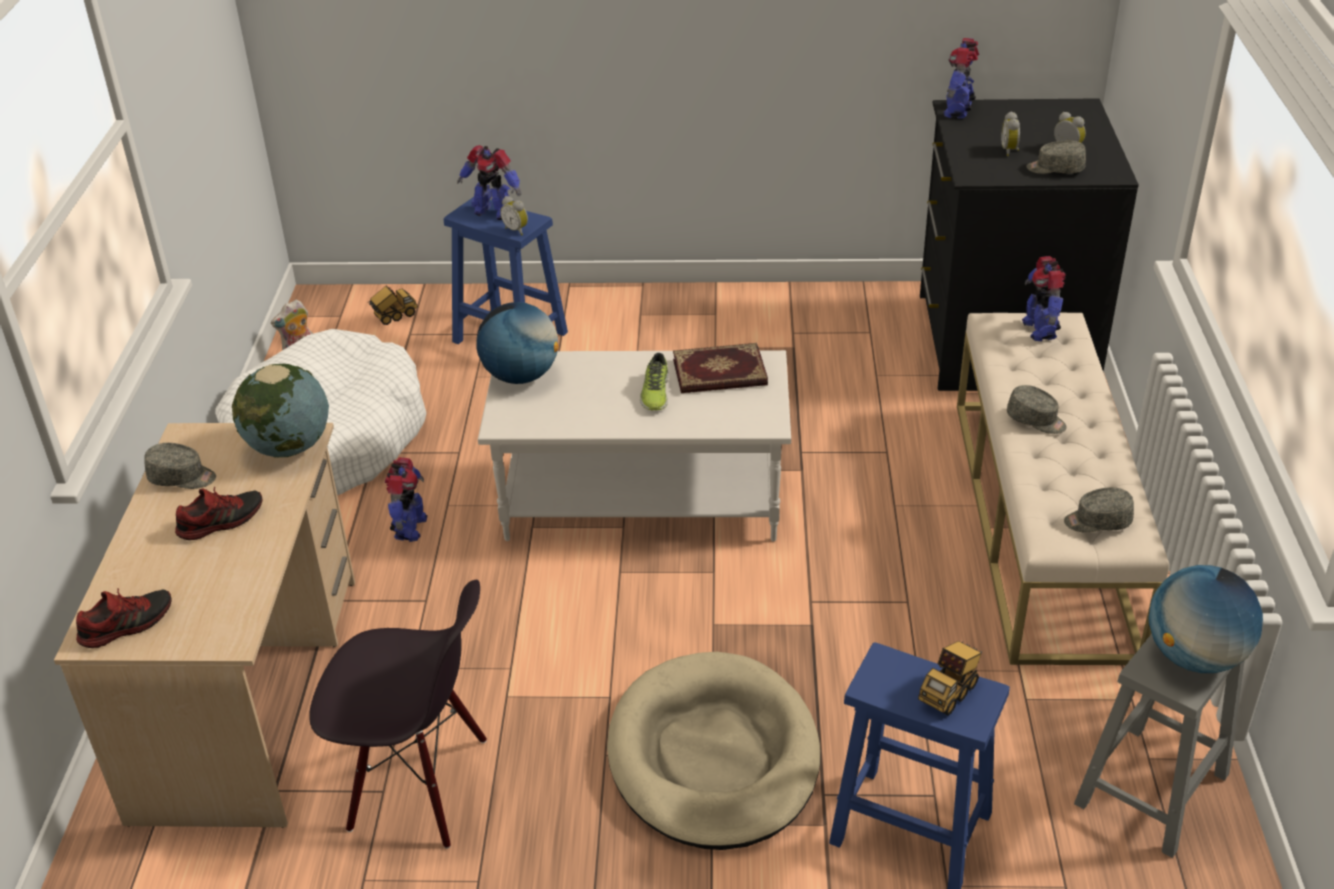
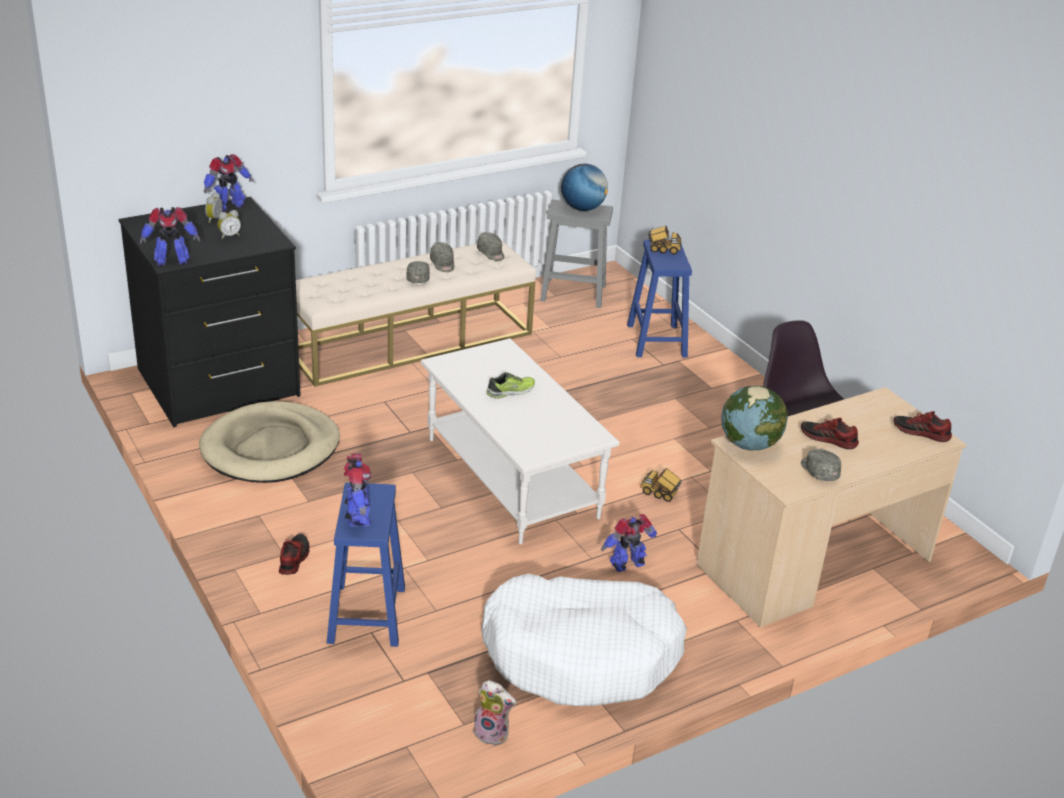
camera: 125 degrees left, 5 degrees down
toy truck [368,286,418,325] -> toy truck moved to [640,468,682,502]
globe [476,302,559,384] -> none
alarm clock [500,196,528,236] -> none
beige dog bed [607,652,820,850] -> beige dog bed moved to [199,401,340,483]
book [673,343,768,393] -> none
toy robot [1022,256,1065,341] -> toy robot moved to [204,154,253,212]
grey cap [1026,141,1086,174] -> grey cap moved to [430,242,454,272]
none -> shoe [279,534,310,575]

